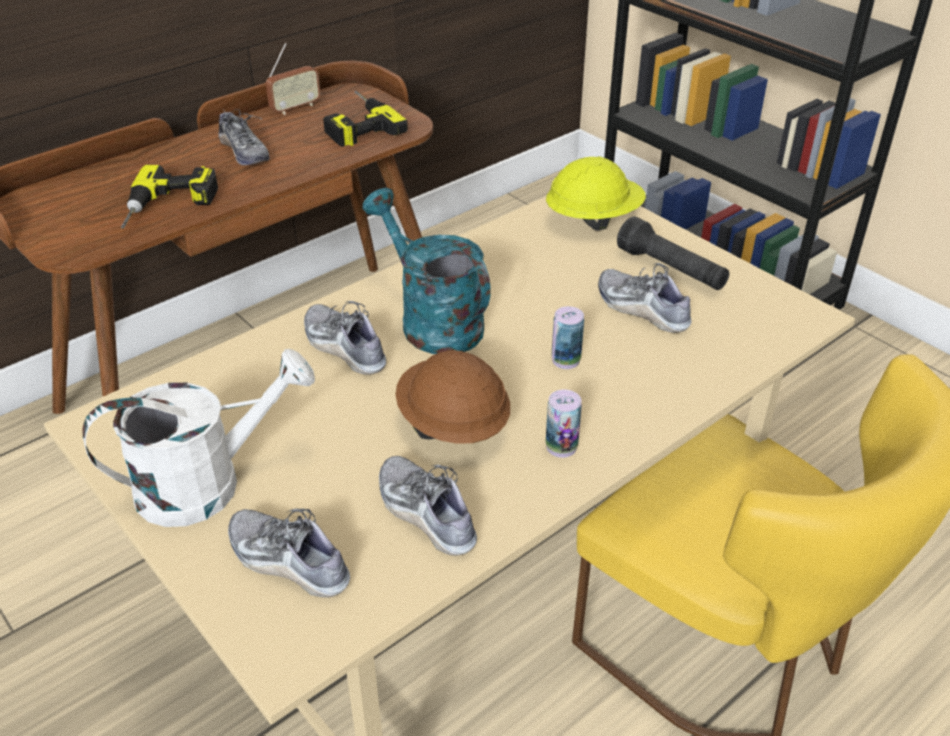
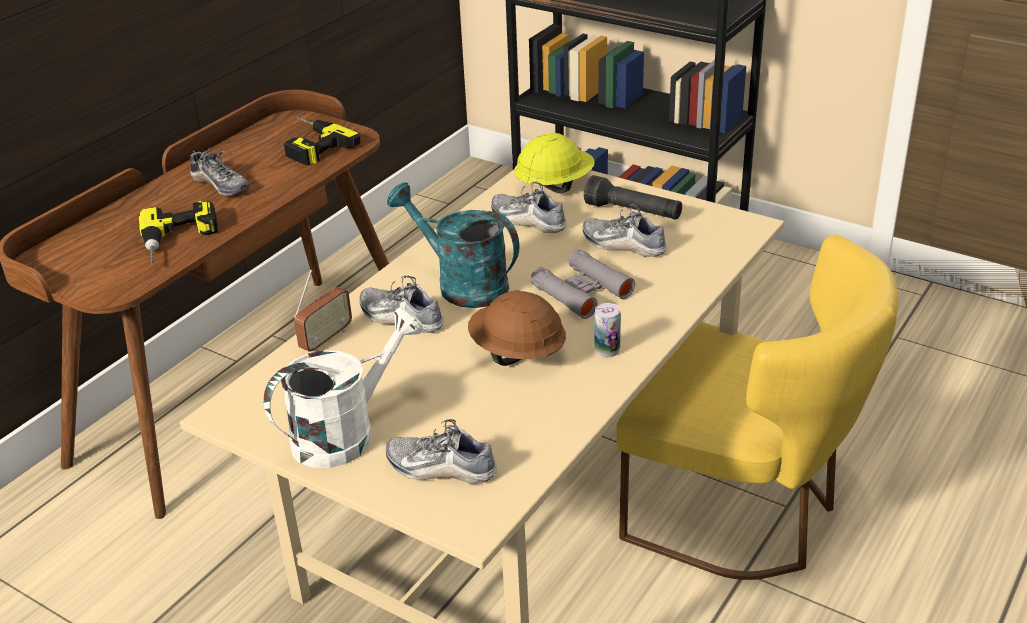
camera: 15 degrees left, 5 degrees down
radio [266,43,320,115] -> radio moved to [294,269,352,352]
shoe [379,456,477,556] -> shoe moved to [491,182,566,233]
can [551,306,584,369] -> grey binoculars [530,249,635,319]

